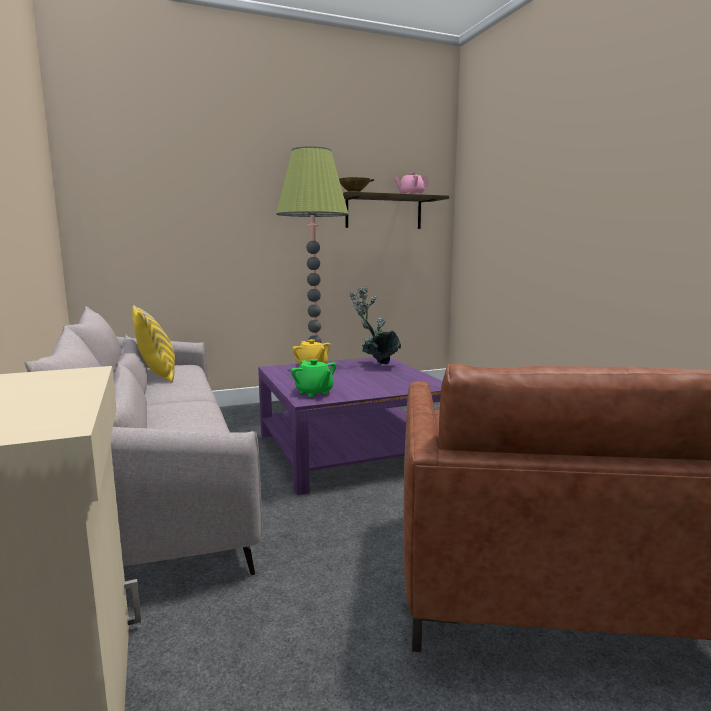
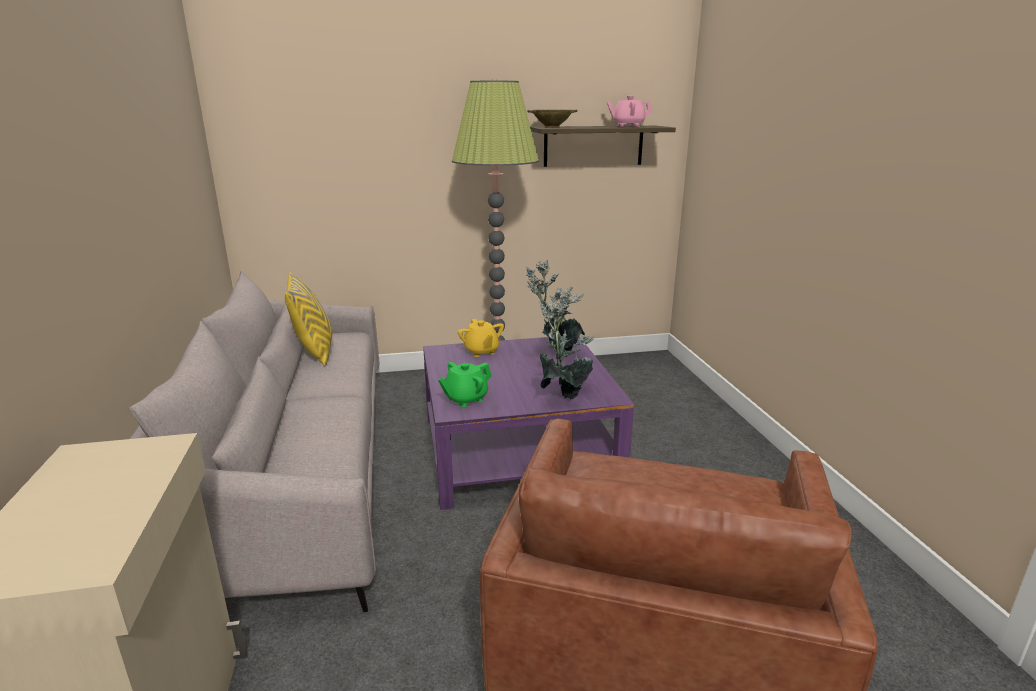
camera: 10 degrees right, 10 degrees up
green teapot [291,359,336,397] -> green teapot turned 75 degrees clockwise [438,362,492,407]
none -> potted plant [539,286,595,400]

